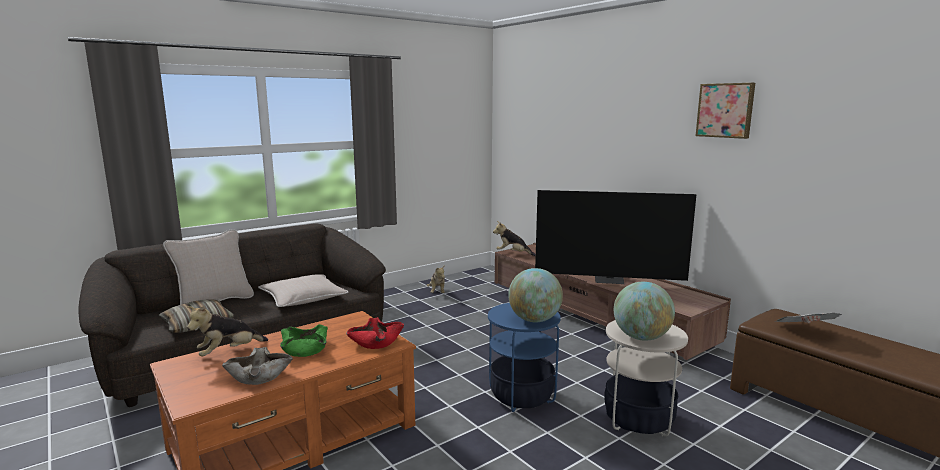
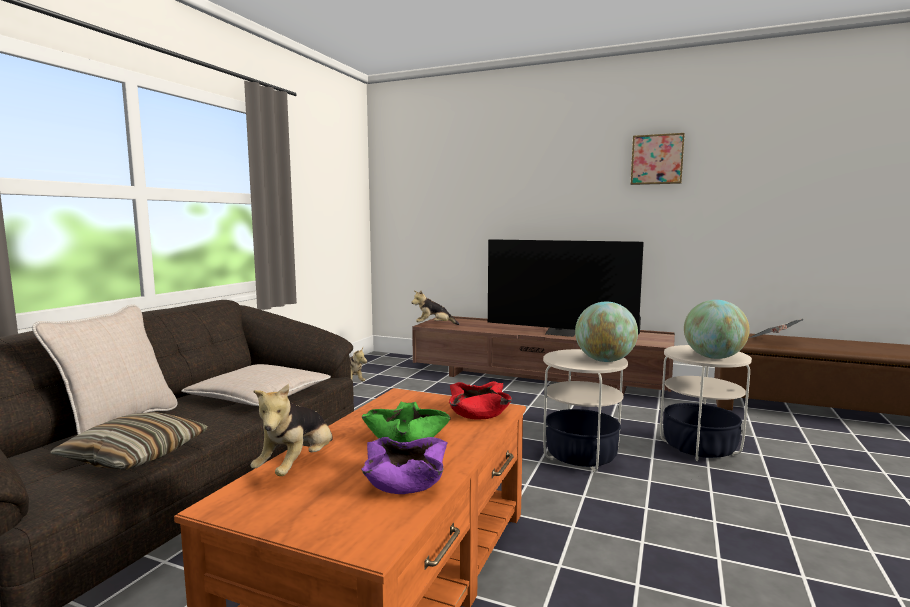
camera: 30 degrees left, 5 degrees down
beige bowl [222,347,292,385] -> purple bowl [361,437,448,494]
blue side table [488,303,561,412] -> beige side table [543,349,628,472]
television [535,190,697,284] -> television turned 45 degrees clockwise [488,239,644,337]

